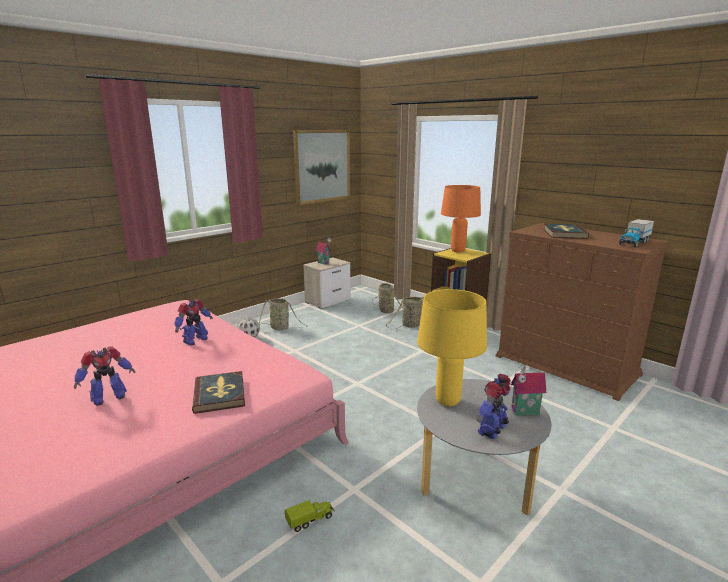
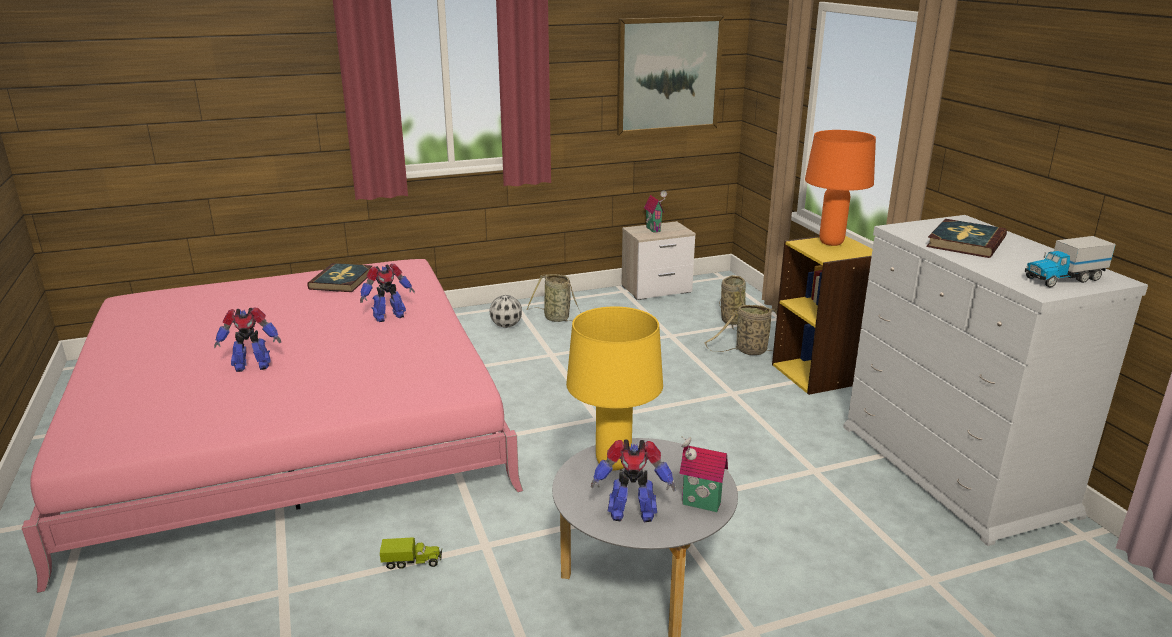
camera: 25 degrees right, 5 degrees up
book [192,371,245,414] -> book moved to [307,263,372,292]
toy robot [476,374,511,439] -> toy robot turned 150 degrees counterclockwise [591,440,676,522]
brown dresser [496,223,669,401] -> white dresser [843,215,1148,546]

